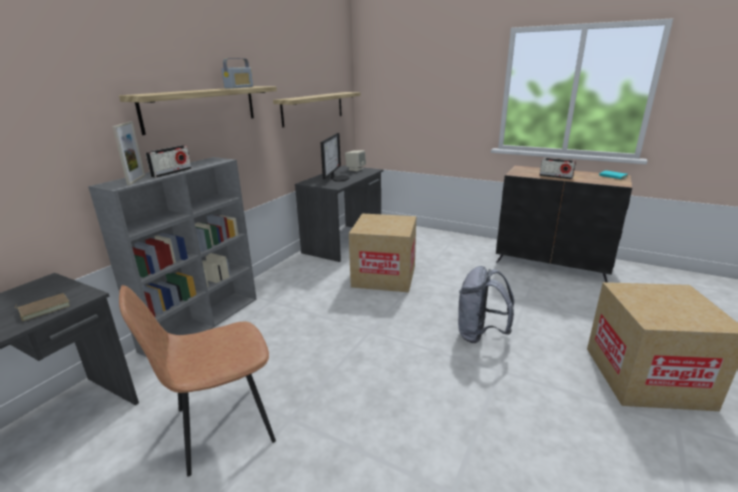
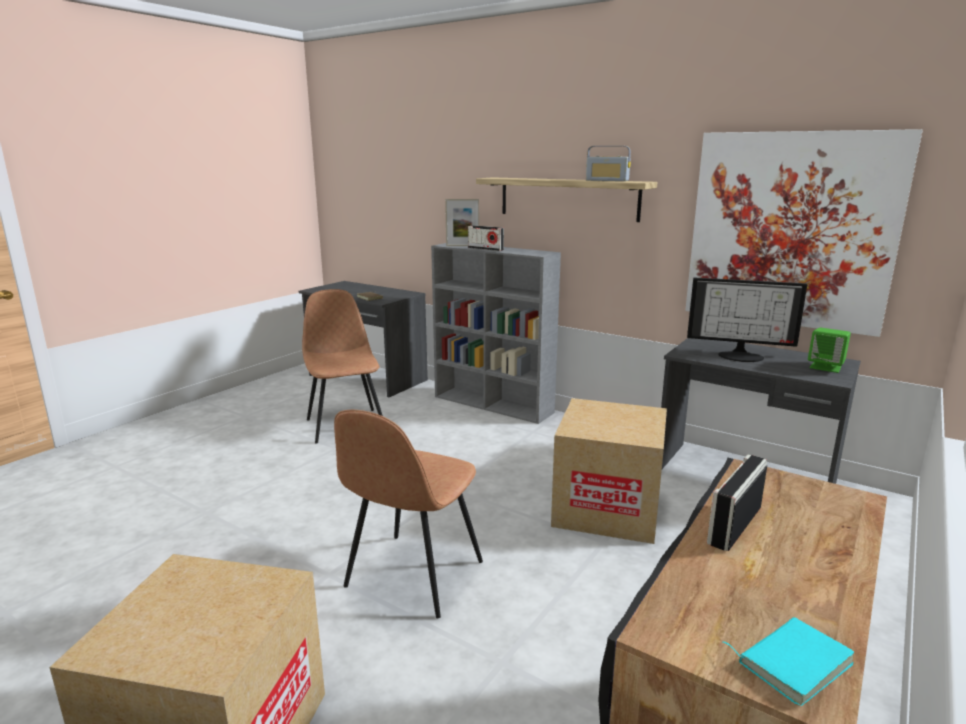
camera: 95 degrees right, 5 degrees down
shelf [273,92,361,127] -> picture [685,129,923,337]
beige speaker [345,150,366,171] -> green speaker [808,327,851,373]
grey backpack [458,266,514,343] -> brown chair [334,410,483,618]

